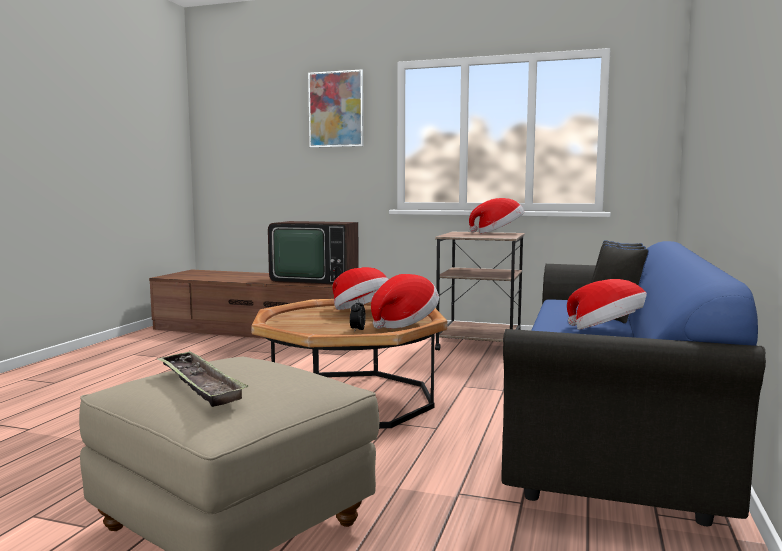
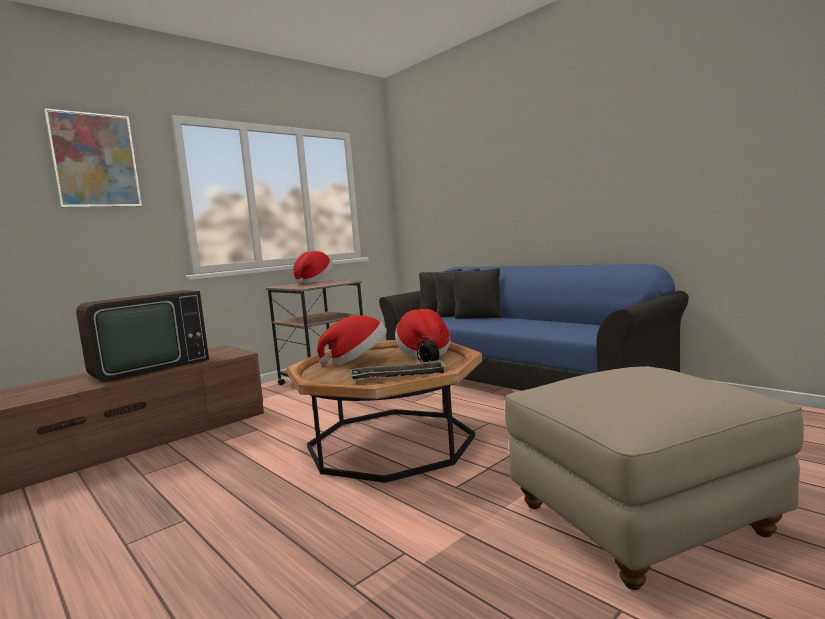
camera: 60 degrees left, 0 degrees up
tray [157,351,248,407] -> tray moved to [350,360,446,379]
hat [567,279,647,330] -> none

